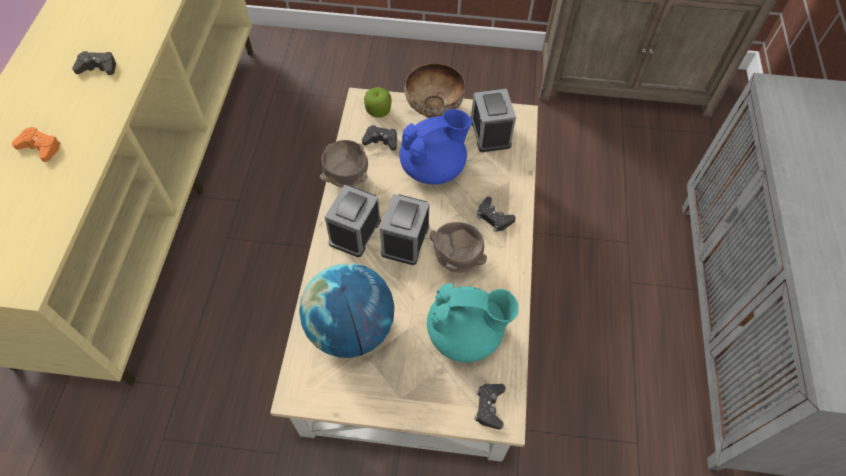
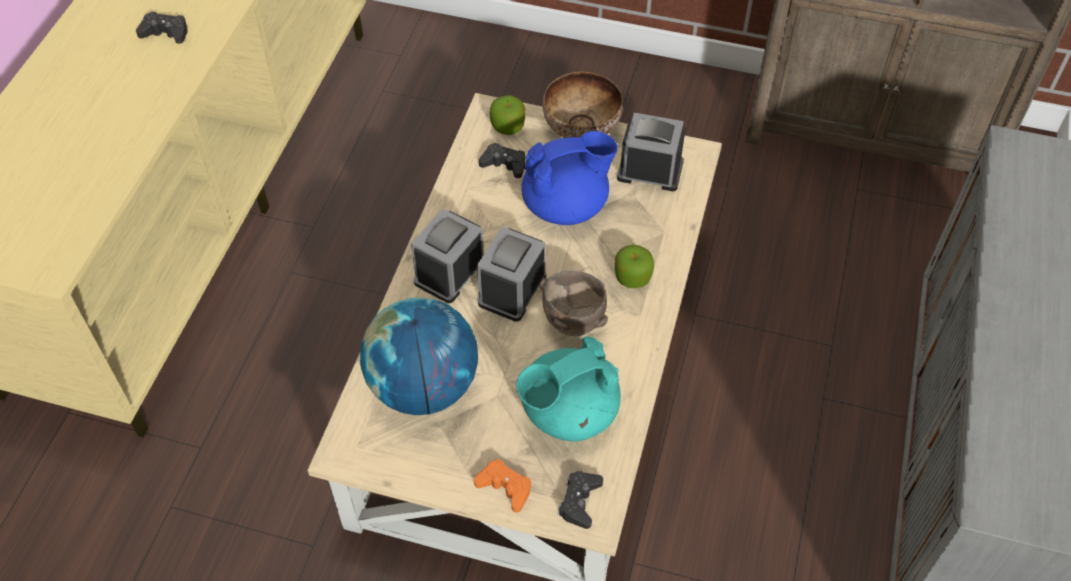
camera: 10 degrees right, 5 degrees down
orange game controller [12,127,61,162] -> orange game controller moved to [474,459,531,513]
brown bowl [320,140,368,188] -> none
turquoise teapot [427,283,519,362] -> turquoise teapot turned 135 degrees clockwise [516,337,621,441]
alarm clock [471,89,516,152] -> alarm clock turned 105 degrees clockwise [617,113,686,191]
black game controller [477,197,516,232] -> apple [615,244,654,288]

